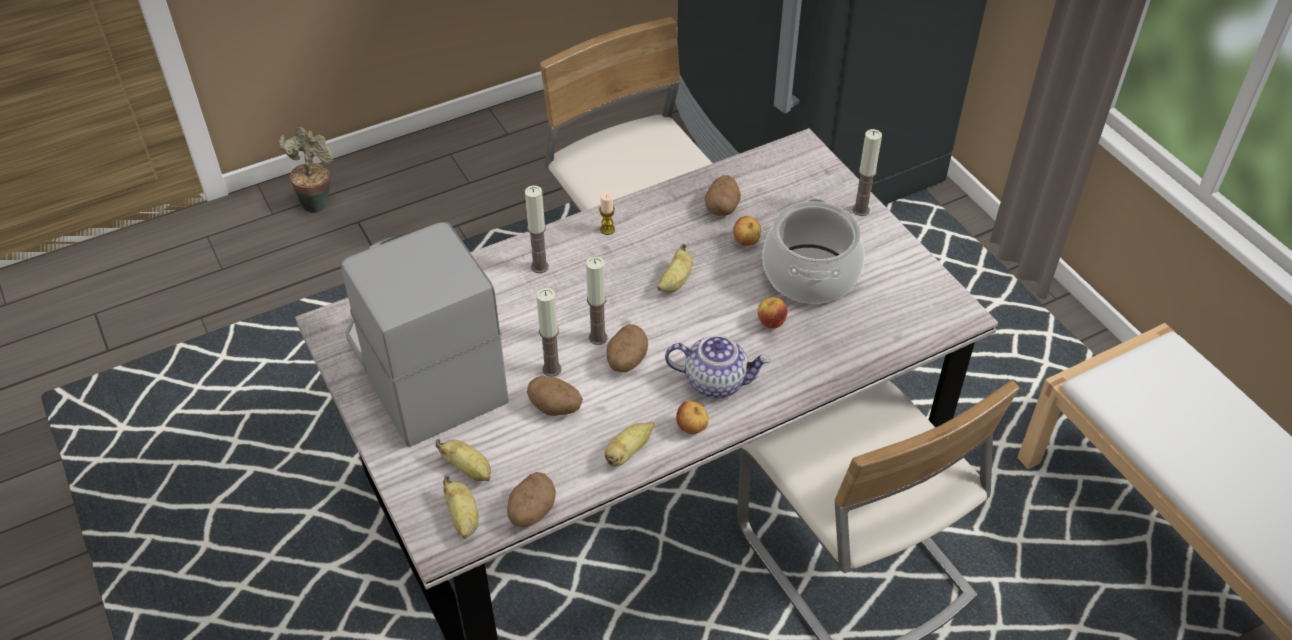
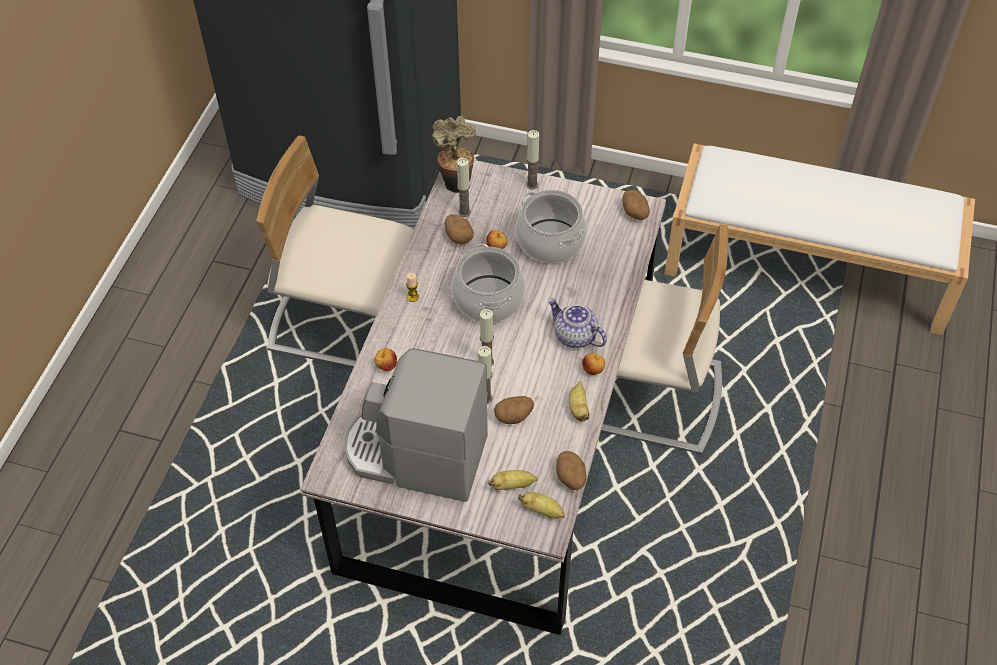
camera: 45 degrees left, 5 degrees up
potted plant [279,127,334,213] -> potted plant moved to [432,116,476,193]
candle [525,185,549,273] -> candle moved to [457,158,471,217]
potato [606,324,648,372] -> potato moved to [622,190,650,220]
banana [657,244,693,293] -> cooking pot [451,244,526,322]
teapot [665,335,771,398] -> teapot turned 105 degrees counterclockwise [548,298,607,348]
apple [758,297,788,329] -> apple moved to [374,348,397,371]

